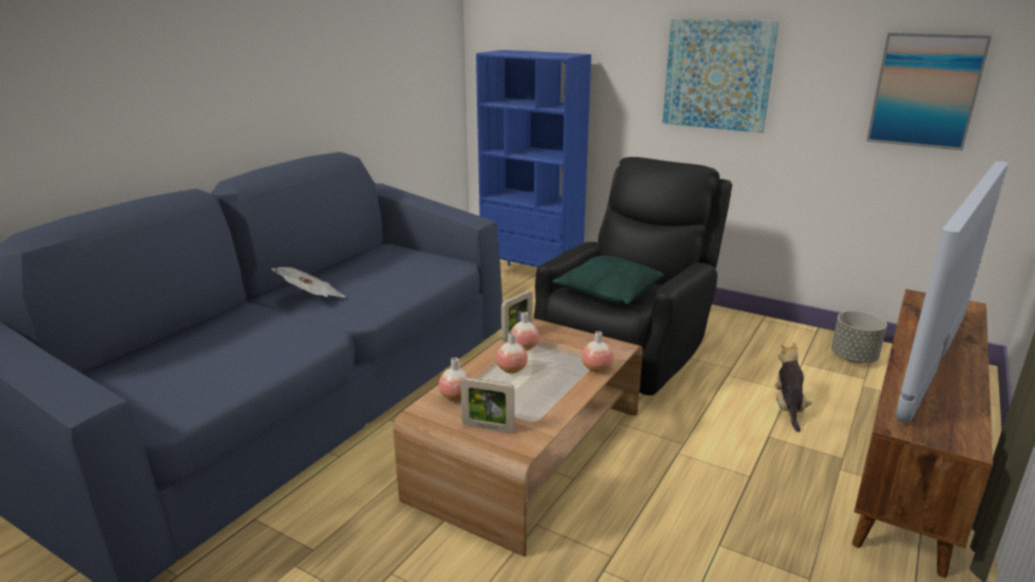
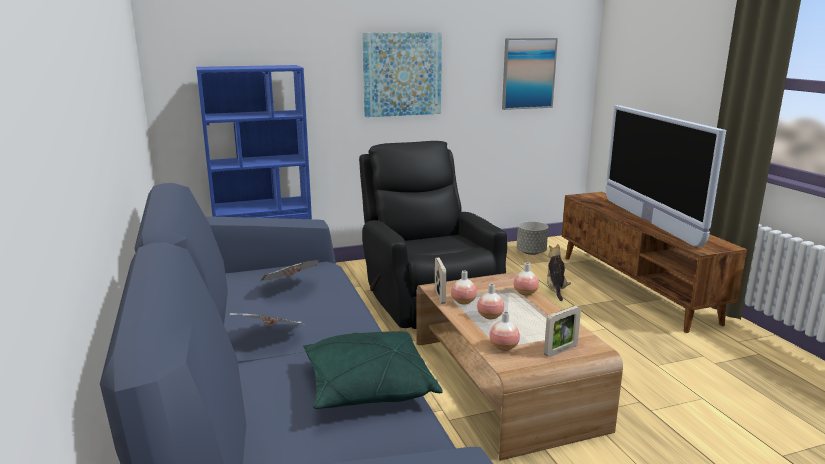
camera: 50 degrees left, 5 degrees down
green pillow [552,255,664,304] -> green pillow moved to [303,331,443,409]
plush toy [775,342,812,432] -> plush toy turned 45 degrees clockwise [547,244,571,301]
none -> newspaper [260,260,319,281]

